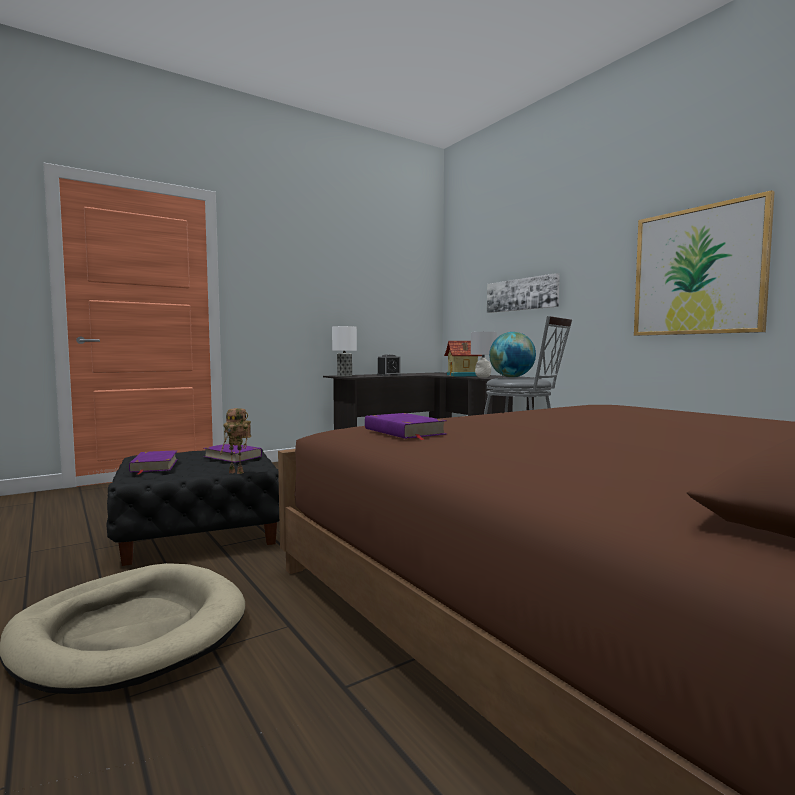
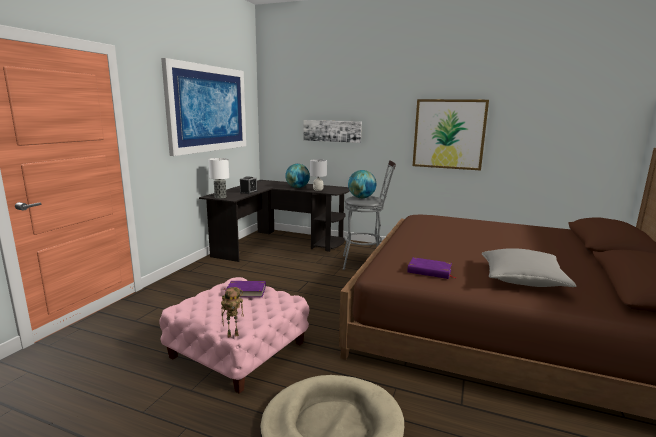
camera: 35 degrees left, 10 degrees up
black ottoman [107,449,279,566] -> pink ottoman [159,277,309,394]
purple book [129,450,178,475] -> none
toy robot [220,408,251,474] -> toy robot moved to [221,287,244,338]
toy house [444,341,482,377] -> globe [285,164,310,188]
none -> picture [161,58,246,156]
none -> grey pillow [482,248,576,287]

